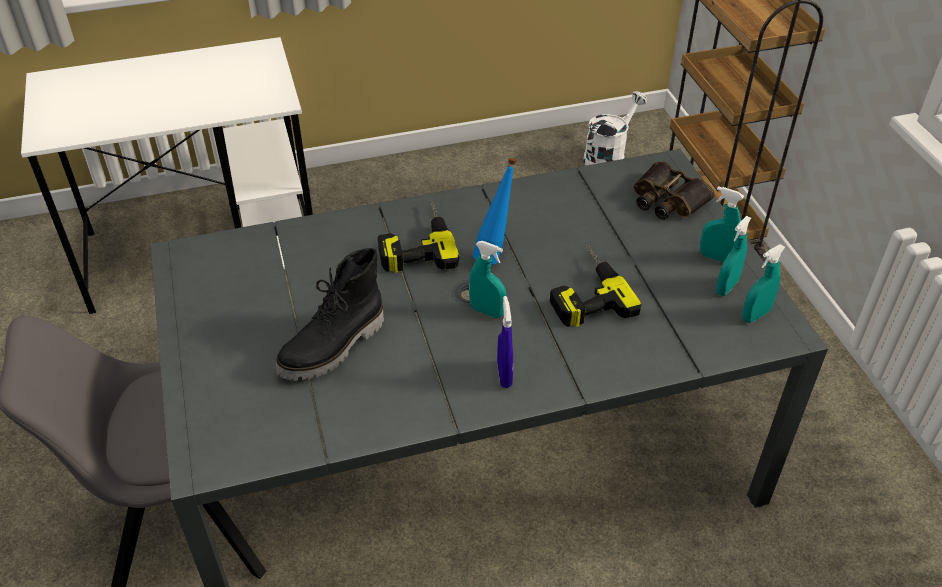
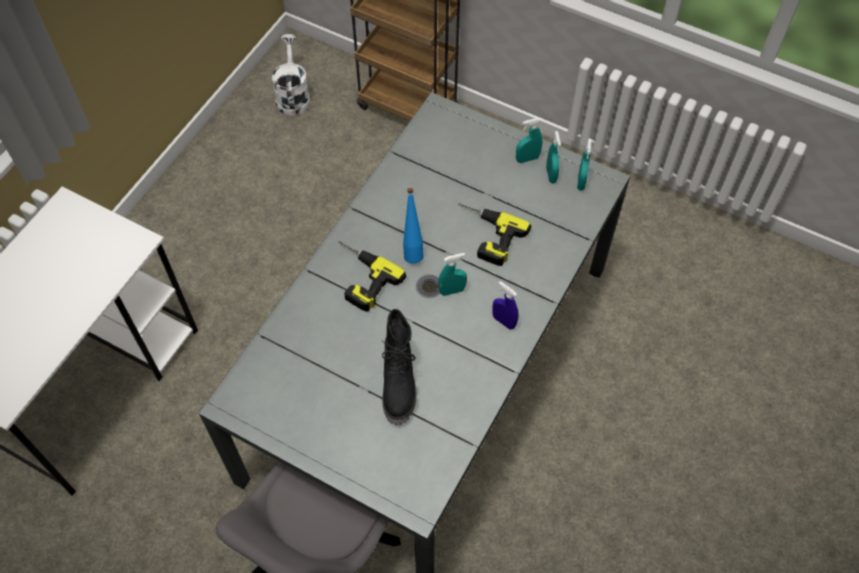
camera: 45 degrees left, 15 degrees up
binoculars [633,161,715,220] -> none

